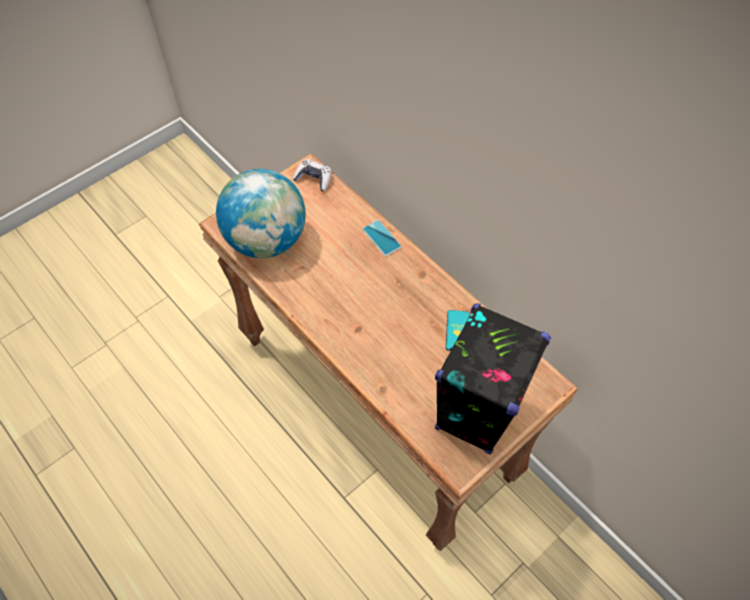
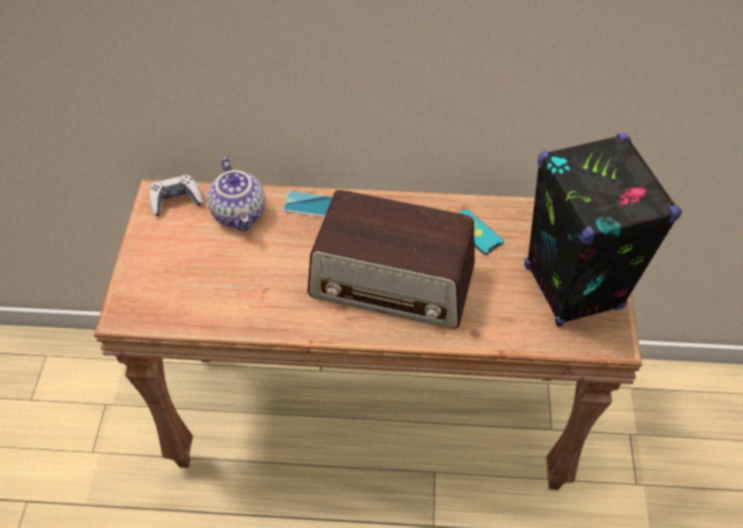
camera: 45 degrees left, 5 degrees down
globe [216,169,306,258] -> none
none -> teapot [208,157,265,231]
none -> radio [307,190,475,329]

